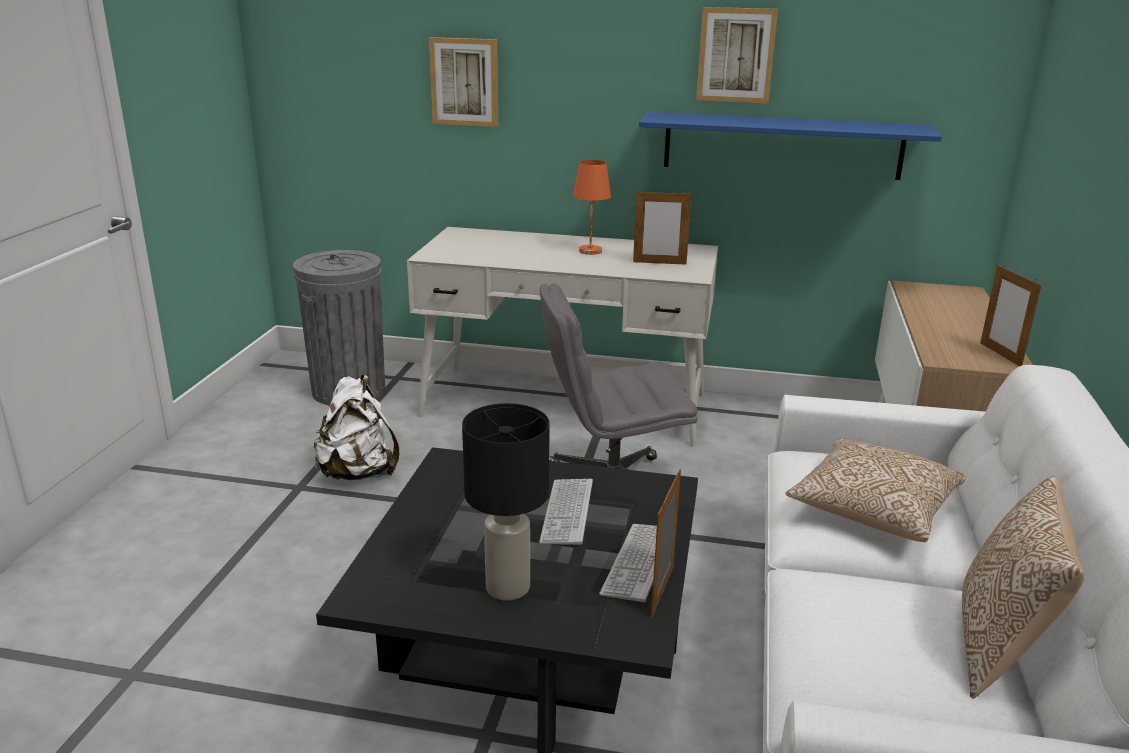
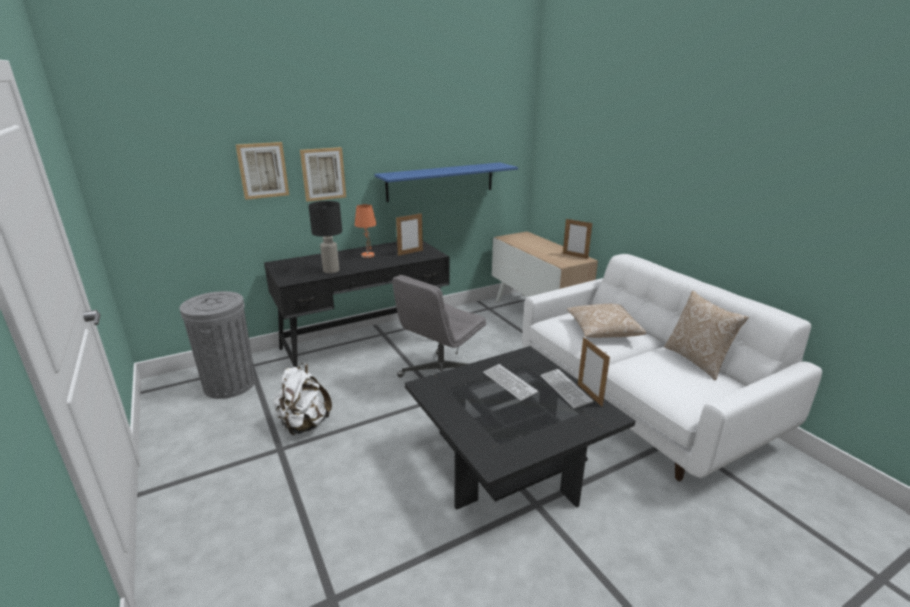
camera: 40 degrees left, 0 degrees up
white desk [407,227,718,447] -> black desk [264,241,450,367]
black table lamp [462,403,550,601] -> black table lamp moved to [308,201,342,273]
picture [696,7,778,103] -> picture moved to [300,147,346,202]

